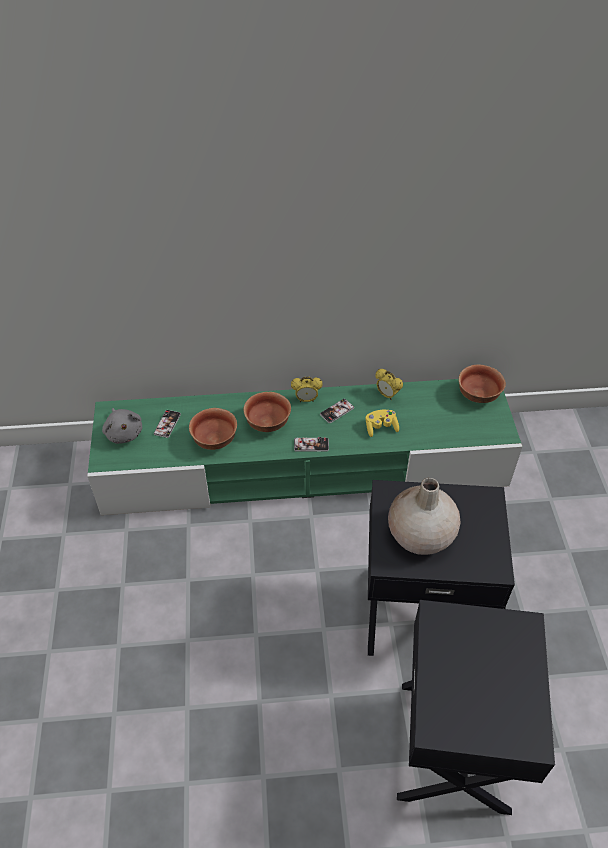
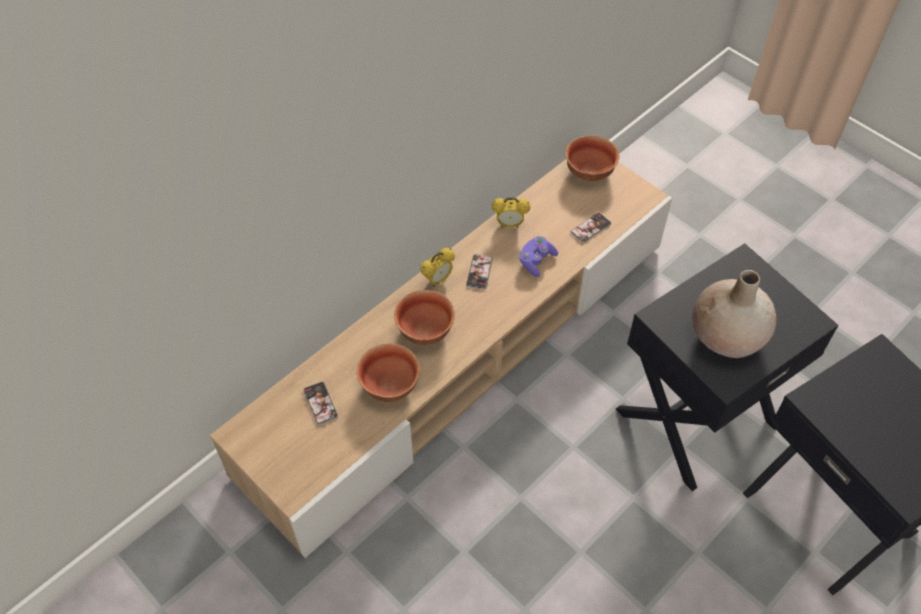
camera: 40 degrees left, 5 degrees up
green tv stand [87,379,523,515] -> beige tv stand [210,159,672,558]
grey plush toy [102,408,142,444] -> none
phone [294,437,329,451] -> phone moved to [571,212,611,243]
yellow game controller [366,410,399,437] -> purple game controller [519,236,558,277]

